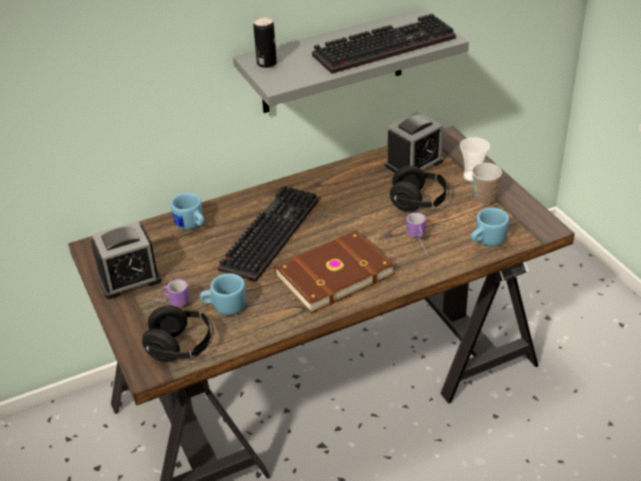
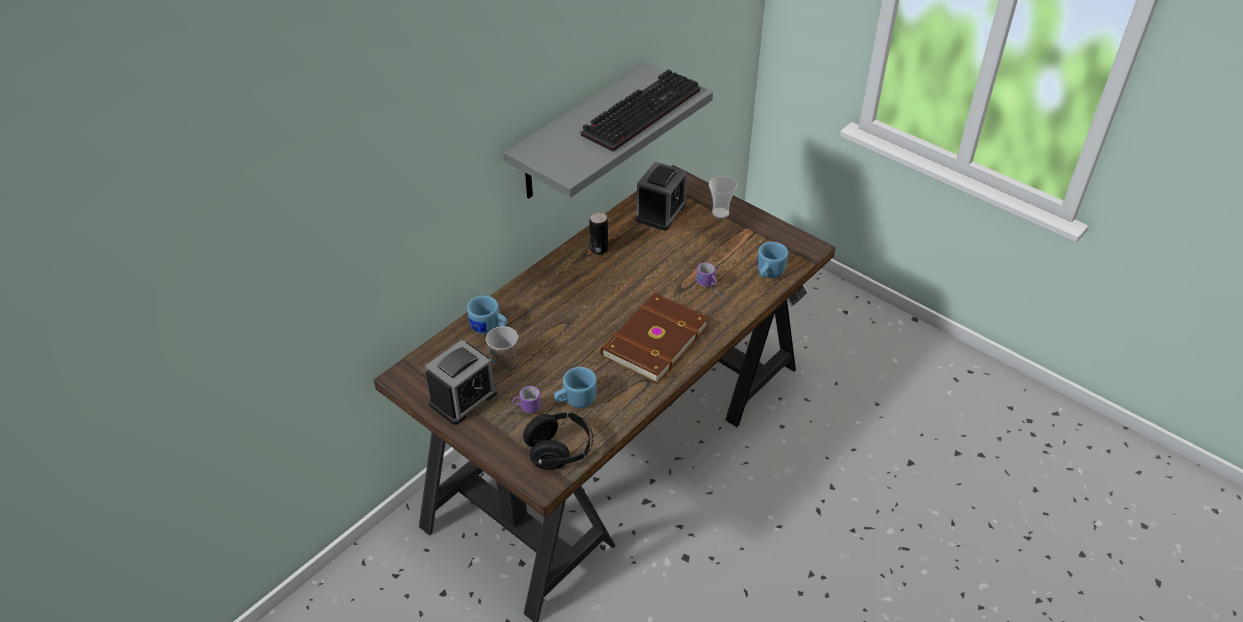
camera: 25 degrees left, 5 degrees up
keyboard [218,185,319,282] -> none
can [253,17,277,68] -> can moved to [590,212,608,255]
black headphones [390,165,449,212] -> none
cup [472,163,502,205] -> cup moved to [486,326,518,371]

